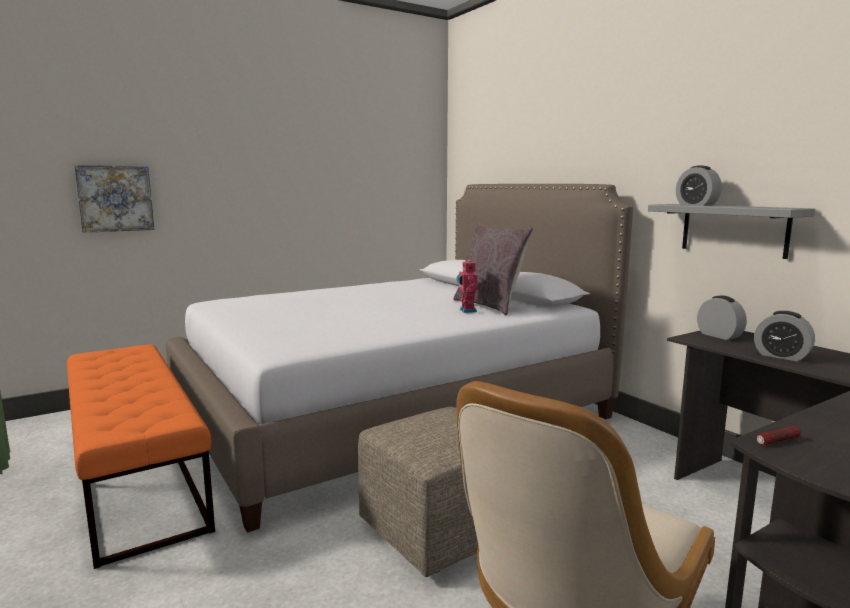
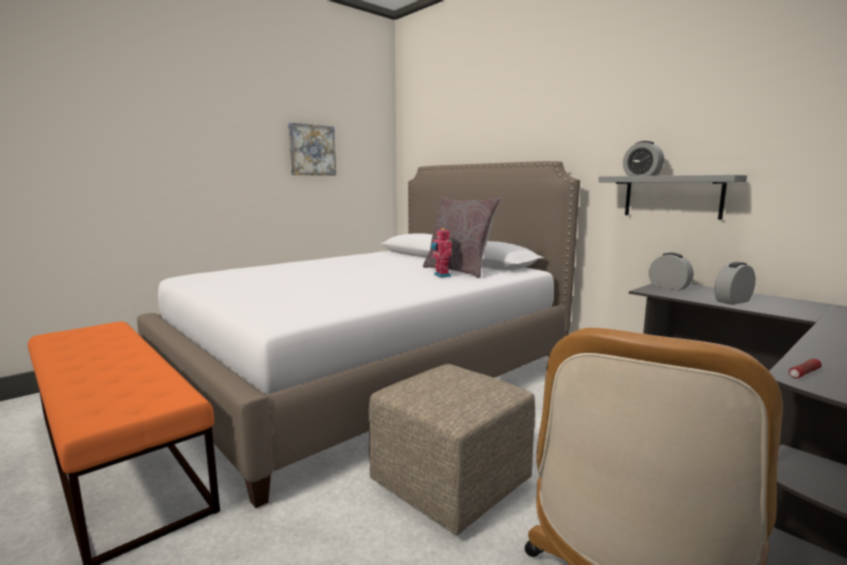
camera: 10 degrees left, 0 degrees up
picture [74,165,154,233] -> picture moved to [288,123,336,176]
alarm clock [754,311,815,361] -> alarm clock turned 120 degrees clockwise [714,262,756,305]

